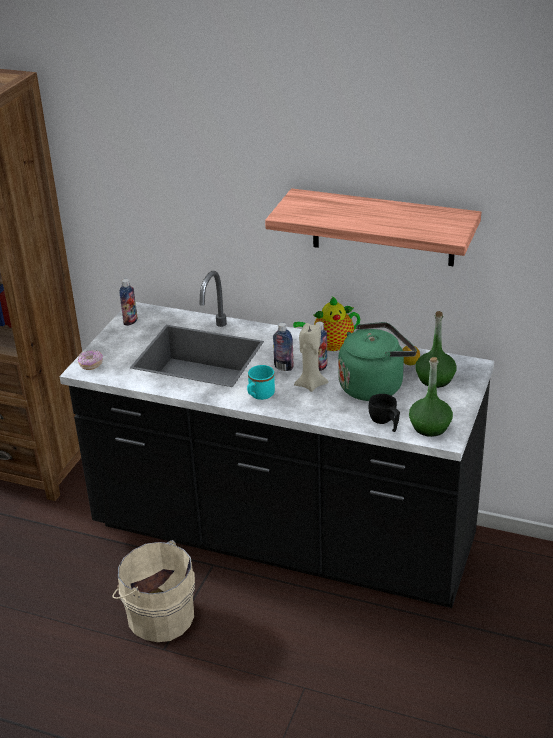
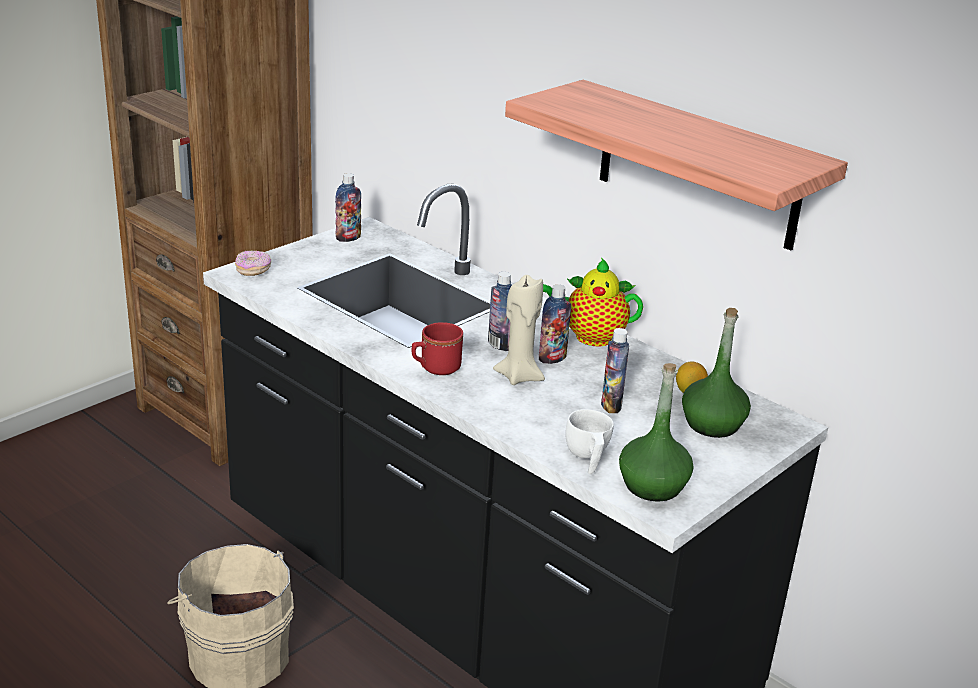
camera: 20 degrees right, 5 degrees down
turquoise mug [247,365,275,400] -> red mug [412,322,463,375]
green kettle [338,322,417,401] -> bottle [601,328,629,413]
black cup [369,394,400,432] -> white cup [565,409,614,474]

